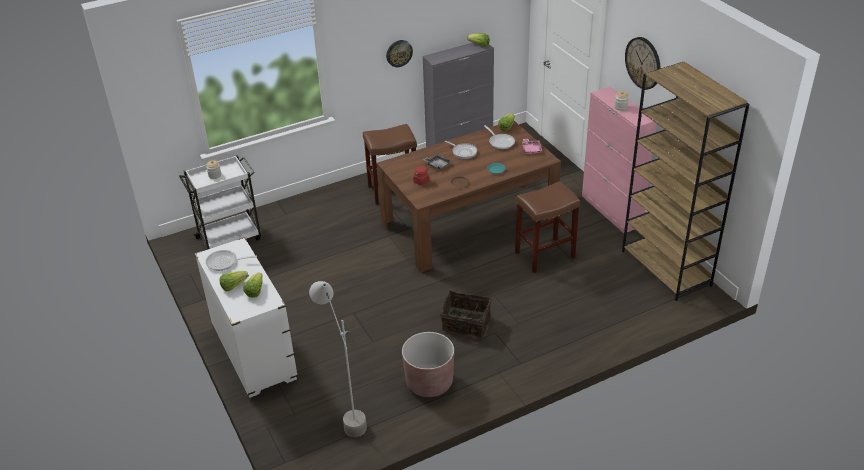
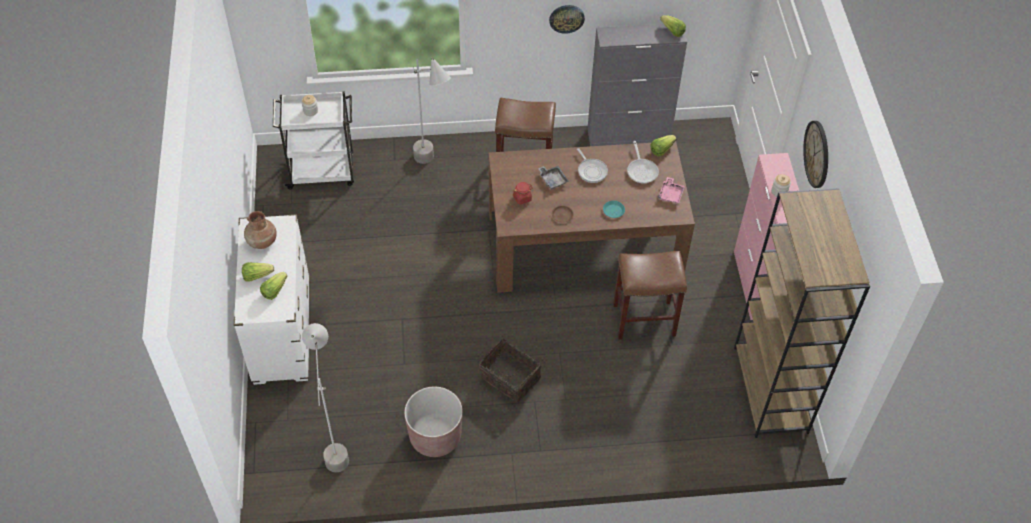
camera: 20 degrees right, 15 degrees up
frying pan [206,250,257,271] -> brown vase [244,211,277,249]
none -> grey floor lamp [413,57,451,164]

